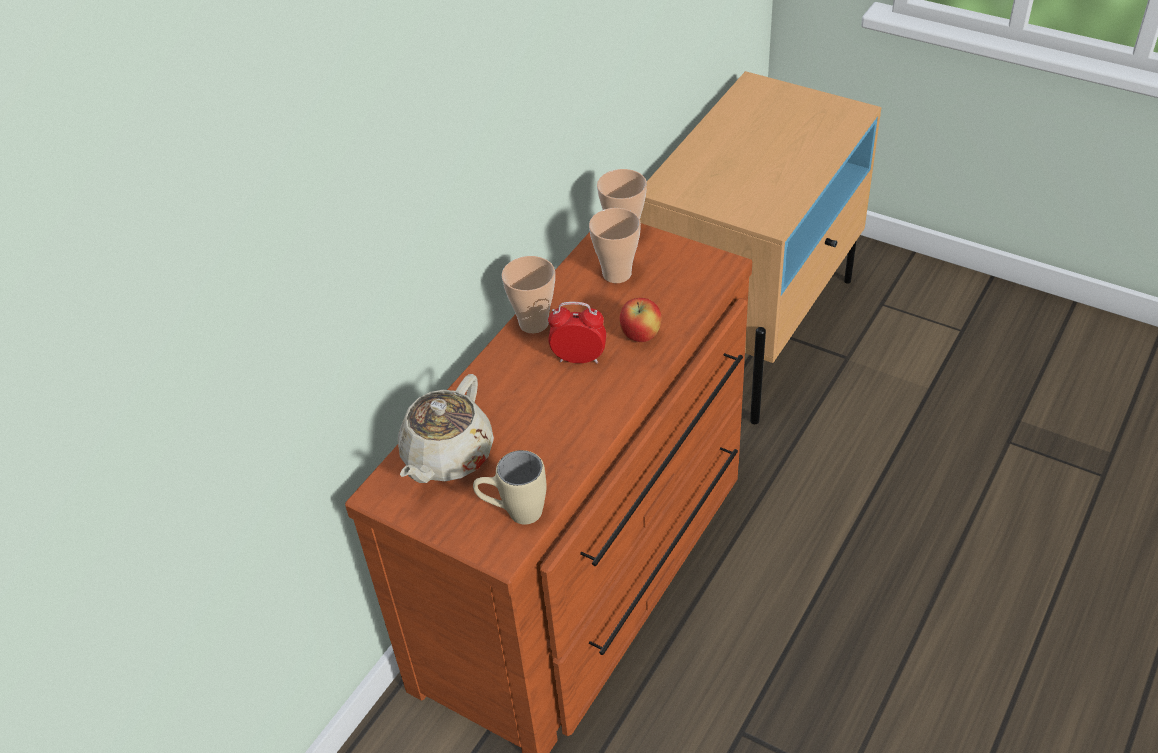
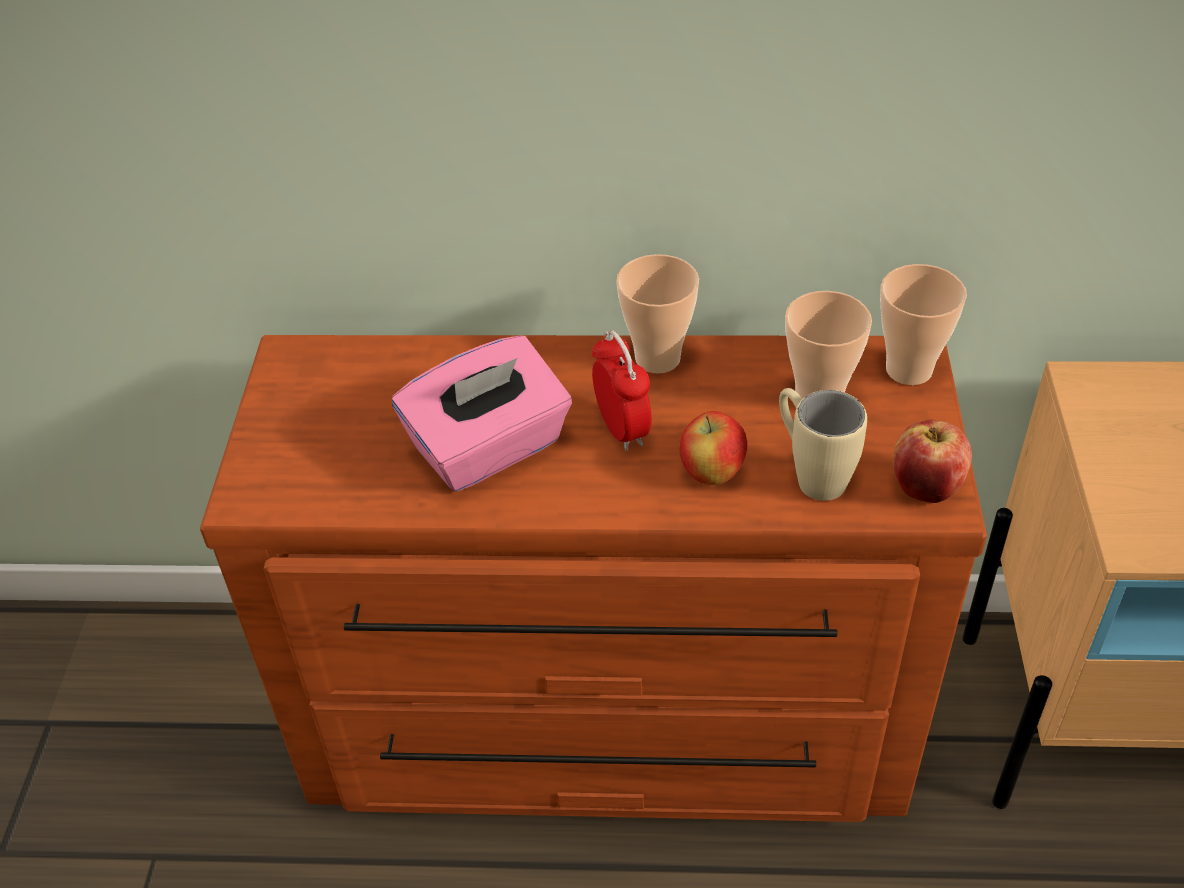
camera: 60 degrees right, 0 degrees up
beige teapot [398,374,494,483] -> none
beige mug [473,450,547,525] -> beige mug moved to [779,388,867,501]
none -> pink tissue box [392,335,572,492]
none -> apple [893,419,972,503]

